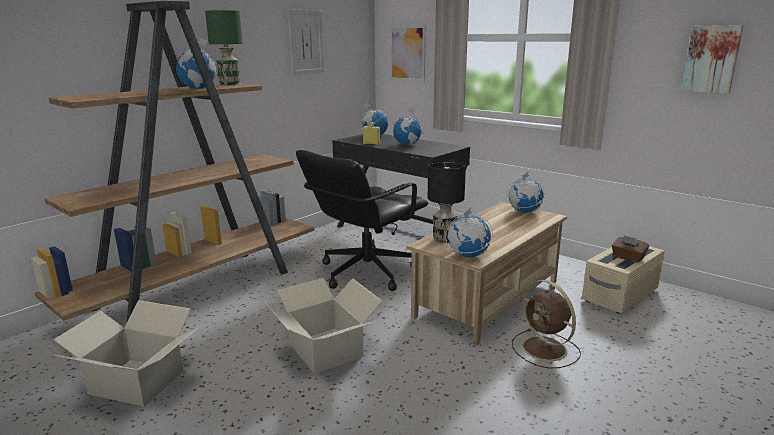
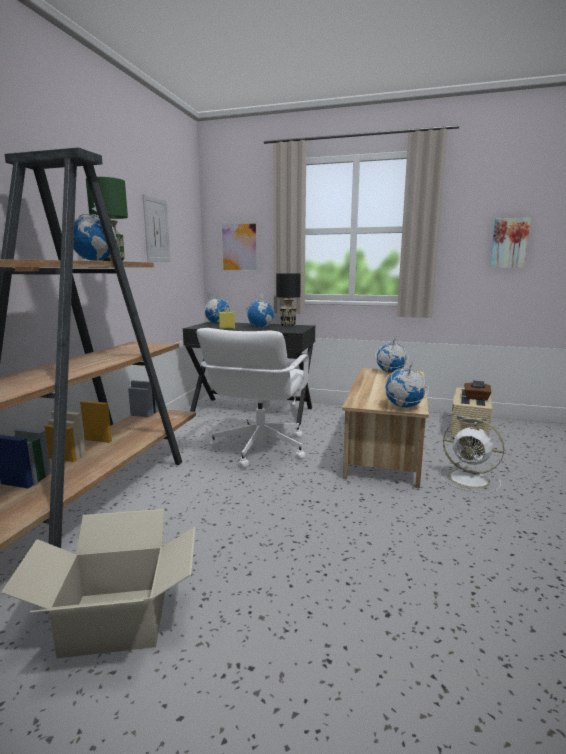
camera: 25 degrees left, 5 degrees down
cardboard box [264,278,382,374] -> none
black office chair [296,150,428,291] -> white office chair [197,328,309,468]
black table lamp [428,160,466,243] -> black table lamp moved to [276,273,301,327]
brown fan [512,280,581,369] -> white fan [440,418,504,493]

